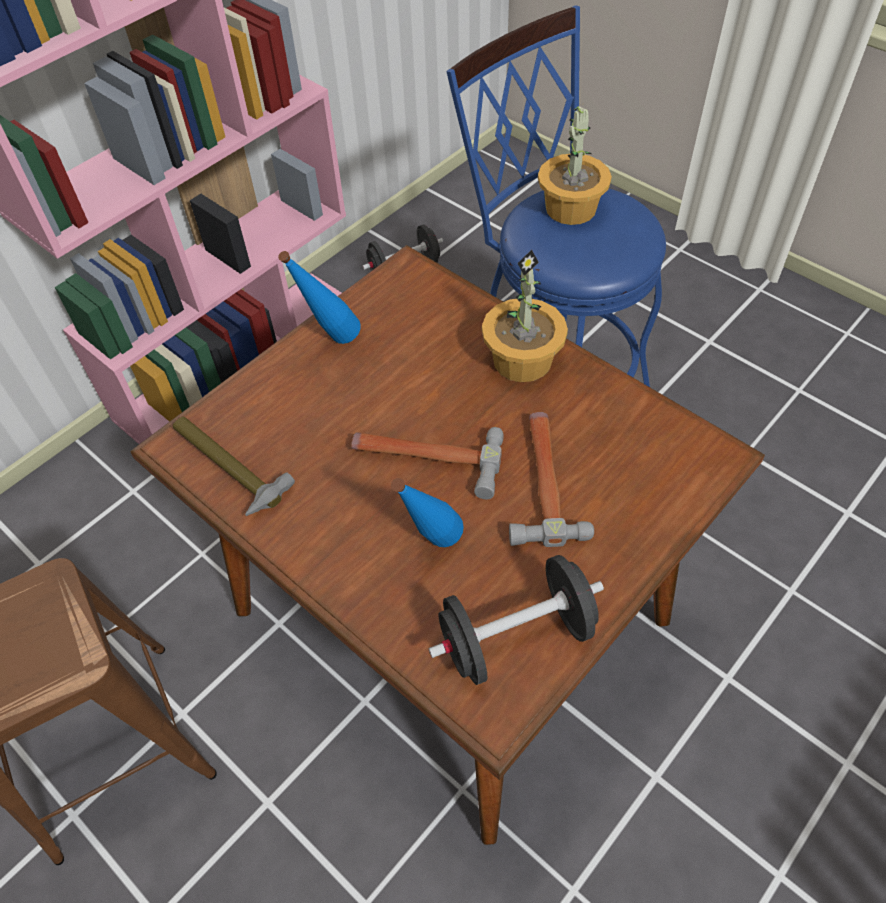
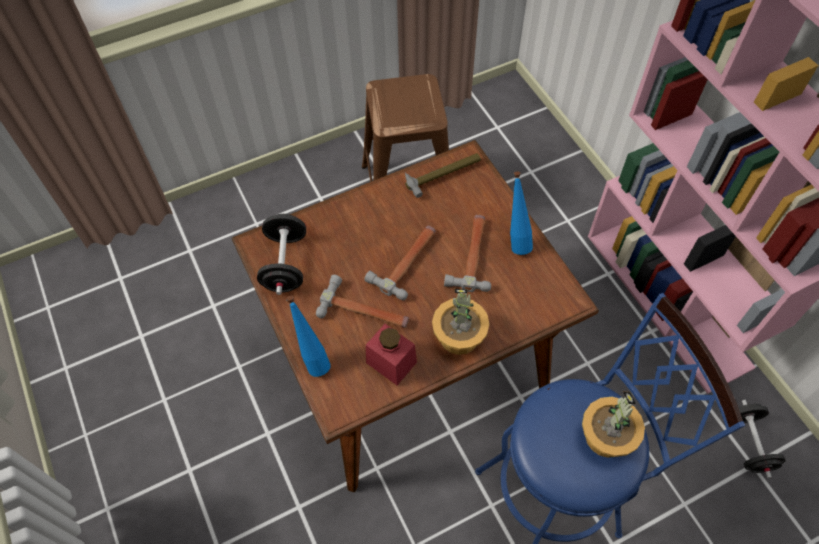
camera: 110 degrees right, 5 degrees up
blue bottle [391,478,464,547] -> blue bottle moved to [286,296,331,377]
none -> red jar [366,324,417,385]
none -> hammer [444,215,491,292]

